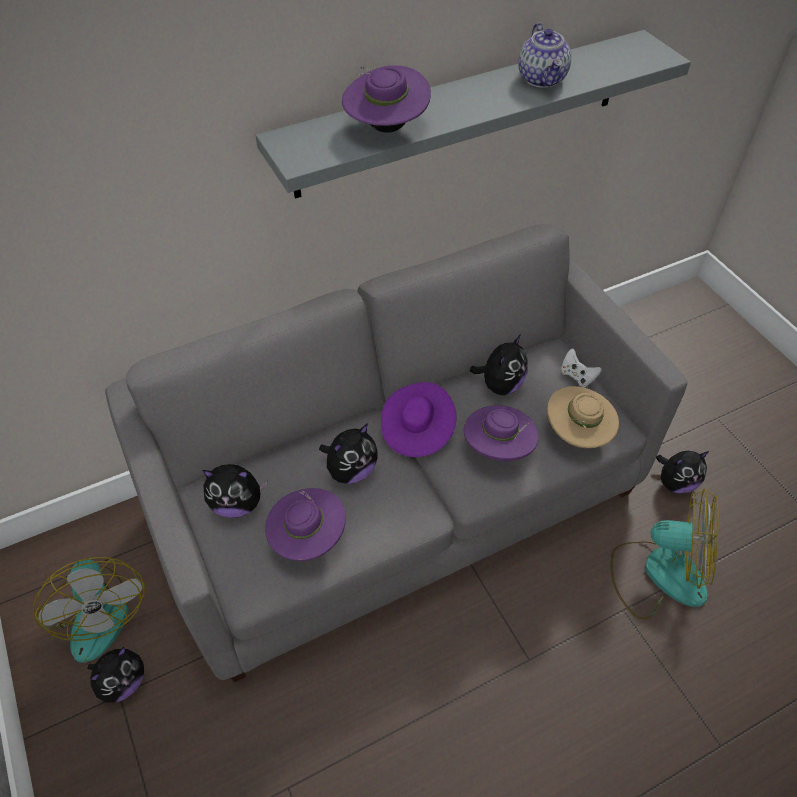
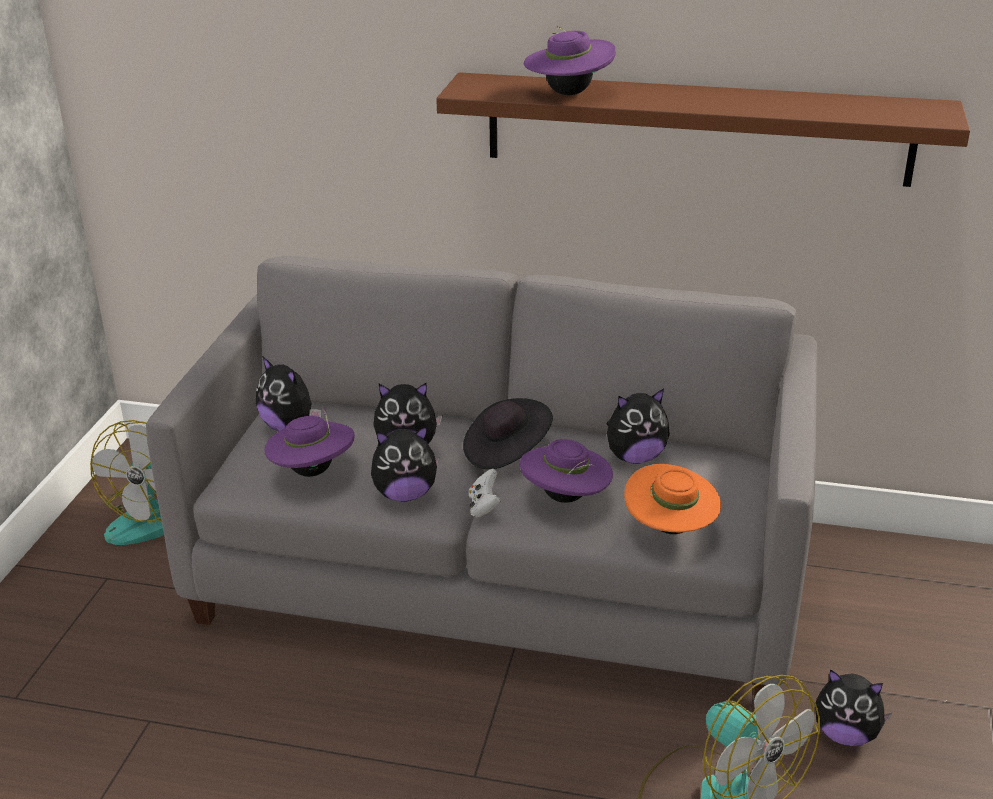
camera: 40 degrees right, 20 degrees down
plush toy [88,644,144,703] -> plush toy moved to [371,425,439,502]
grey shelf [255,30,691,199] -> brown shelf [436,72,970,187]
purple hat [381,382,456,457] -> black hat [463,398,553,469]
teapot [518,23,571,88] -> none
beige hat [547,386,619,448] -> orange hat [624,464,721,534]
white game controller [561,349,602,387] -> white game controller moved to [469,469,501,517]

